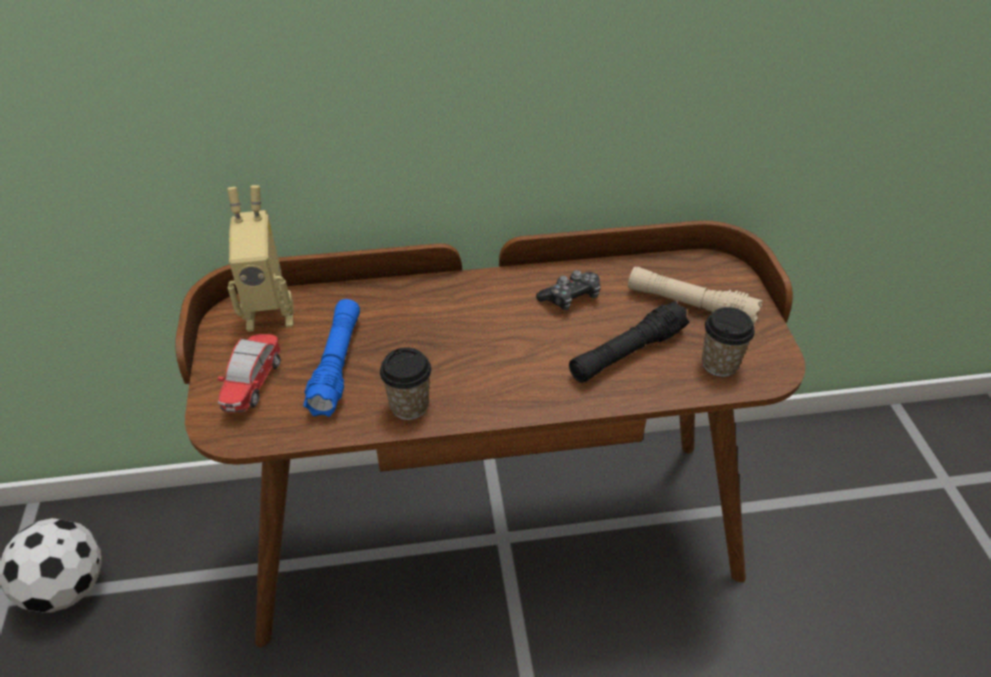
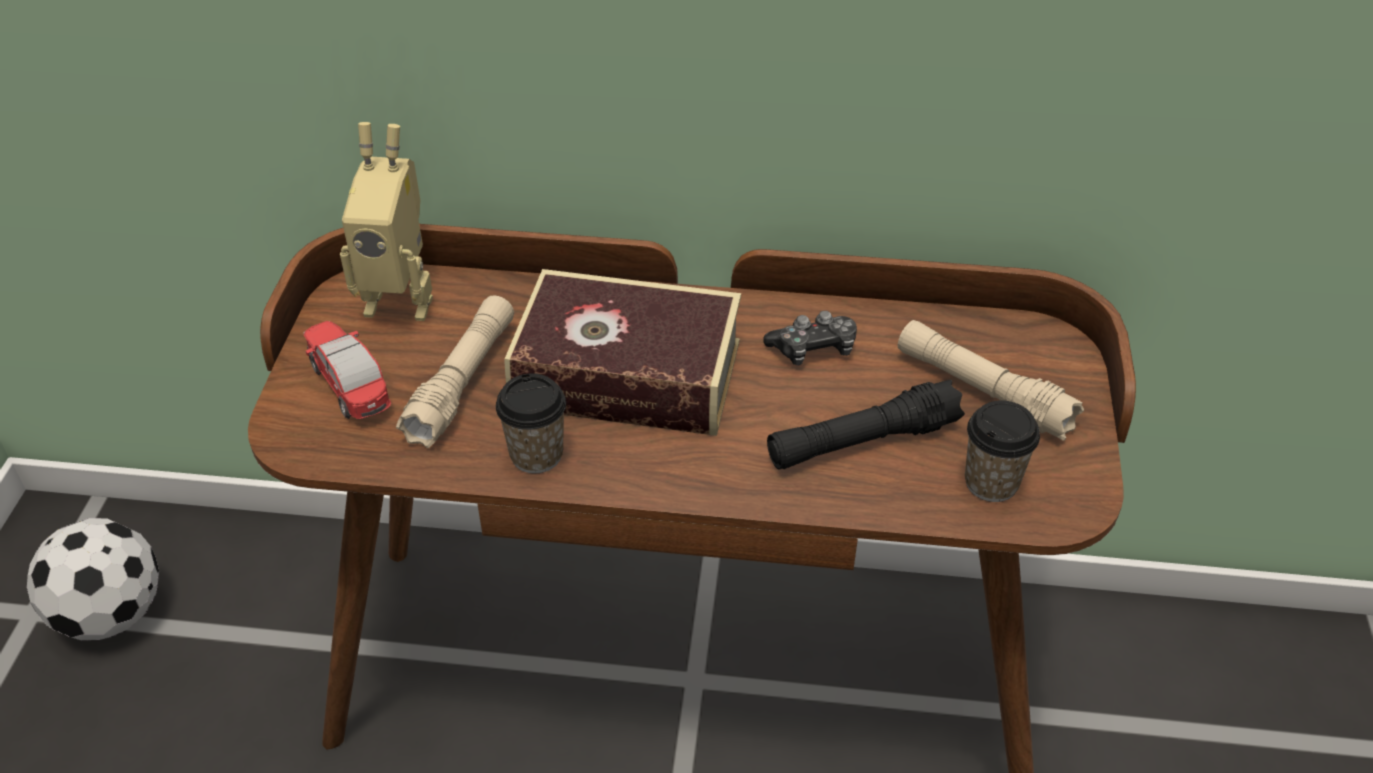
camera: 15 degrees right, 0 degrees up
toy car [217,334,281,412] -> toy car turned 120 degrees clockwise [303,321,391,419]
blue flashlight [303,299,360,417] -> beige flashlight [396,296,514,448]
none -> book [504,269,741,436]

